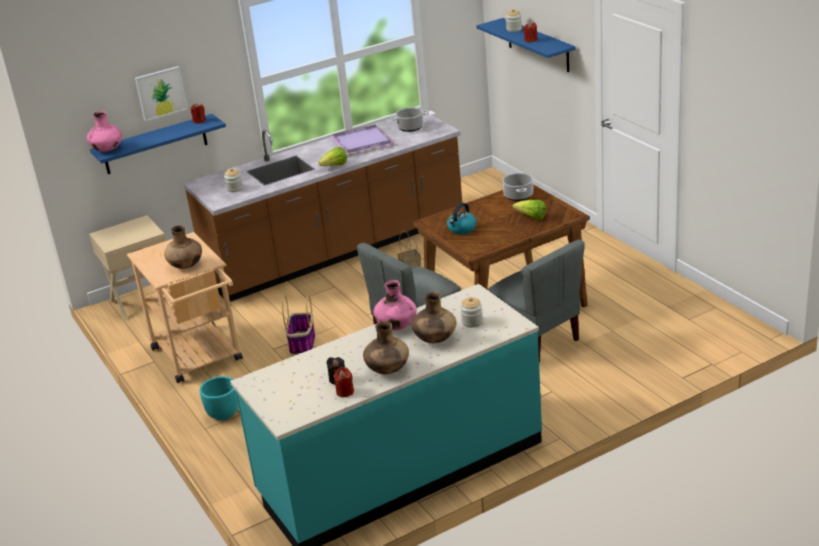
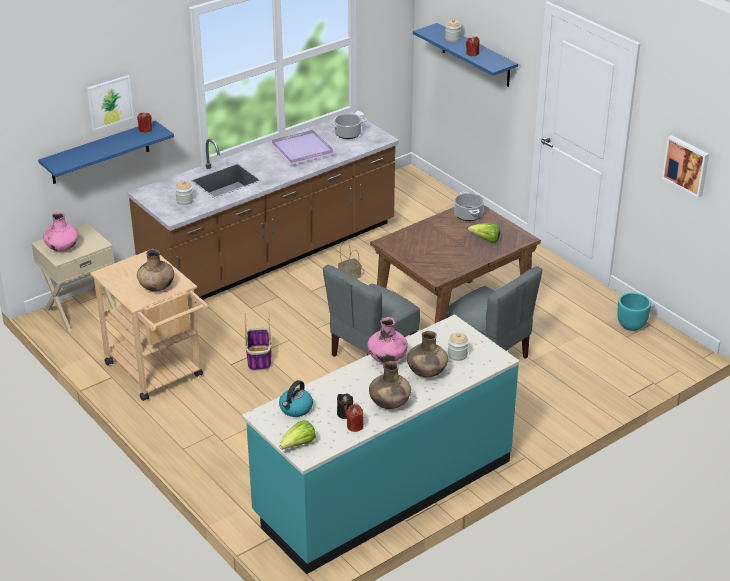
camera: 10 degrees left, 5 degrees up
pink vase [87,111,122,152] -> pink vase moved to [43,212,78,251]
turquoise planter [199,376,238,421] -> turquoise planter moved to [617,293,651,331]
lettuce [318,147,347,166] -> lettuce moved to [280,420,316,450]
kettle [447,203,477,234] -> kettle moved to [279,380,313,417]
none -> picture [662,135,709,198]

